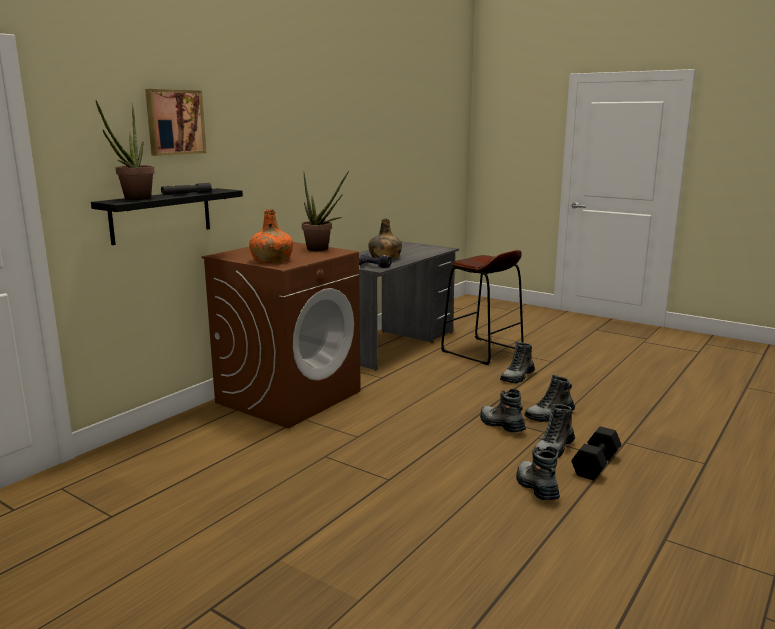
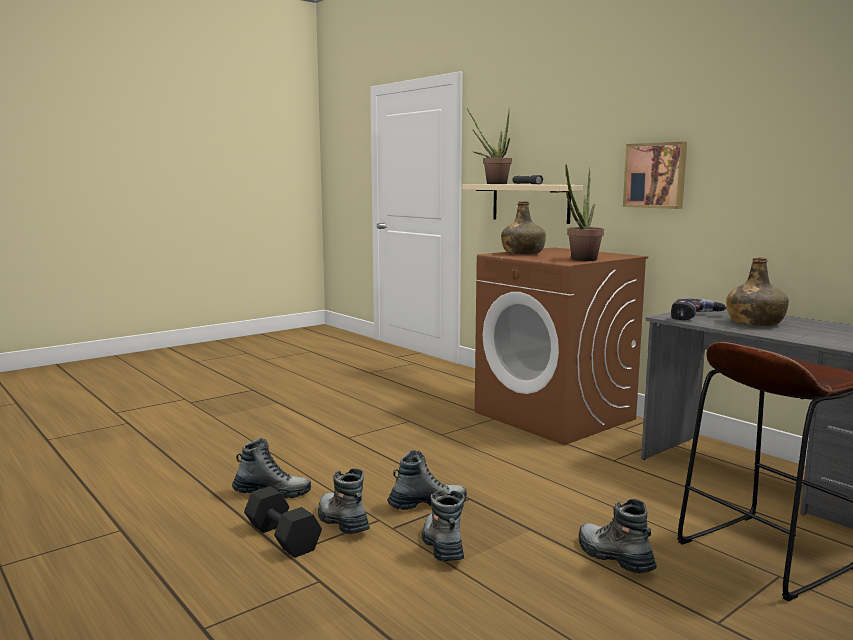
camera: 105 degrees right, 5 degrees down
black shelf [91,188,243,245] -> beige shelf [462,184,583,224]
picture [145,89,207,156] -> picture moved to [623,142,687,209]
orange bottle [249,209,293,263] -> green bottle [501,201,546,254]

